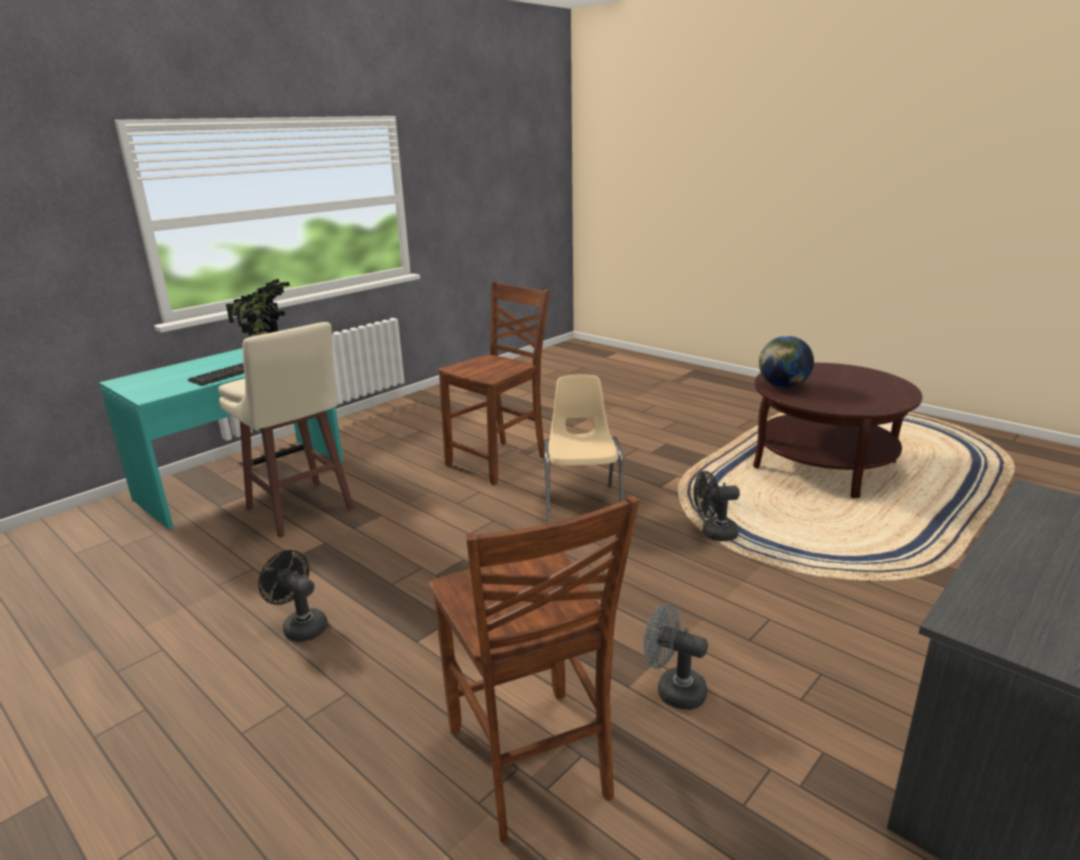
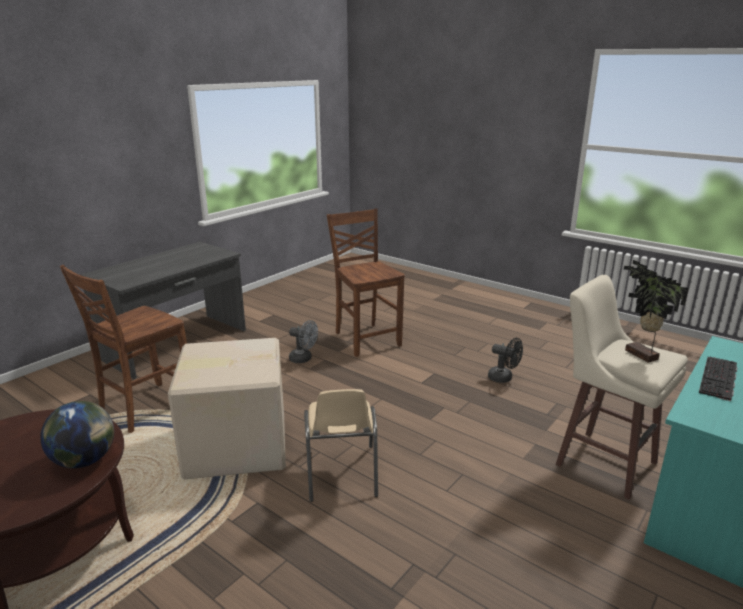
camera: 175 degrees right, 0 degrees up
brown chair [438,282,550,485] -> brown chair moved to [60,265,187,433]
black fan [693,471,740,541] -> cardboard box [168,338,286,479]

